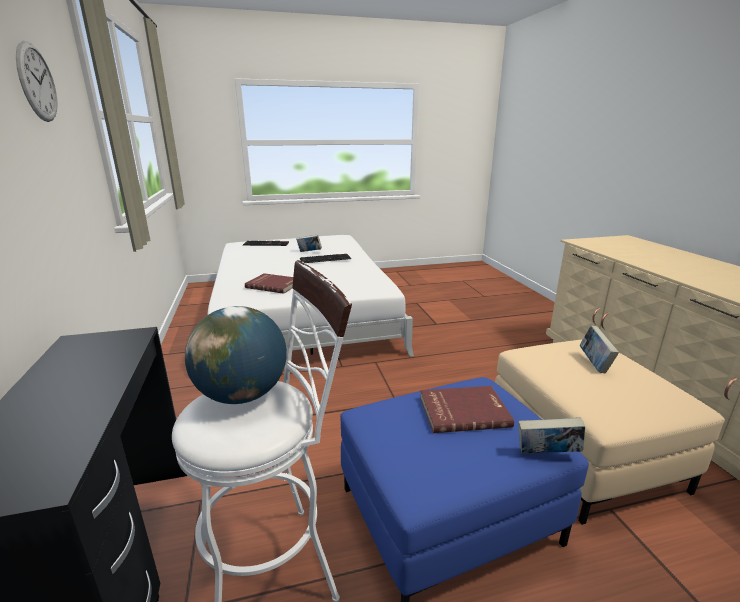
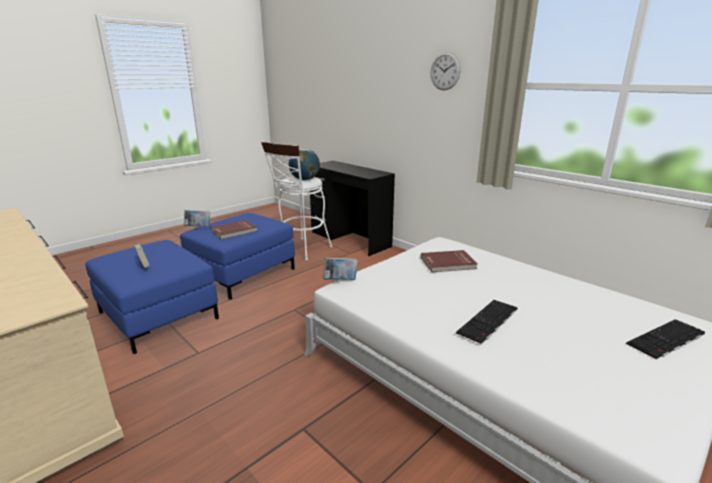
camera: 150 degrees right, 0 degrees up
book [296,235,322,252] -> book moved to [323,257,358,280]
beige ottoman [495,339,725,525] -> blue ottoman [85,240,219,354]

